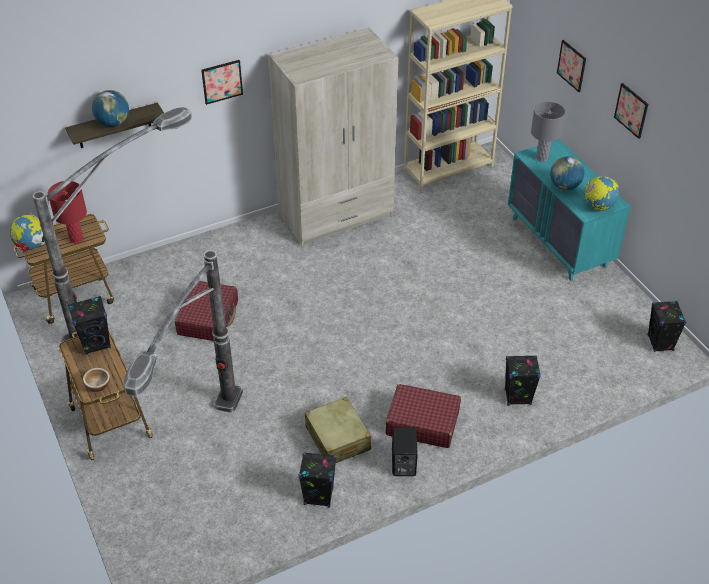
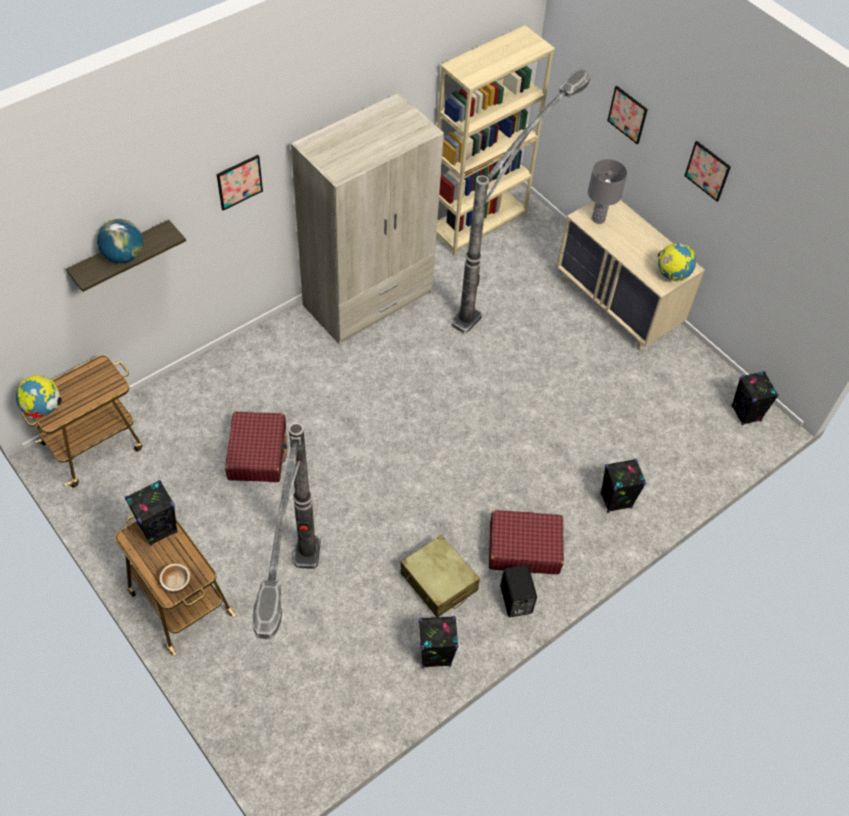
camera: 15 degrees left, 10 degrees up
floor lamp [33,107,192,351] -> floor lamp moved to [451,69,590,333]
red table lamp [48,181,87,244] -> none
turquoise dresser [508,139,631,281] -> beige dresser [557,200,705,351]
globe [550,156,584,190] -> none

